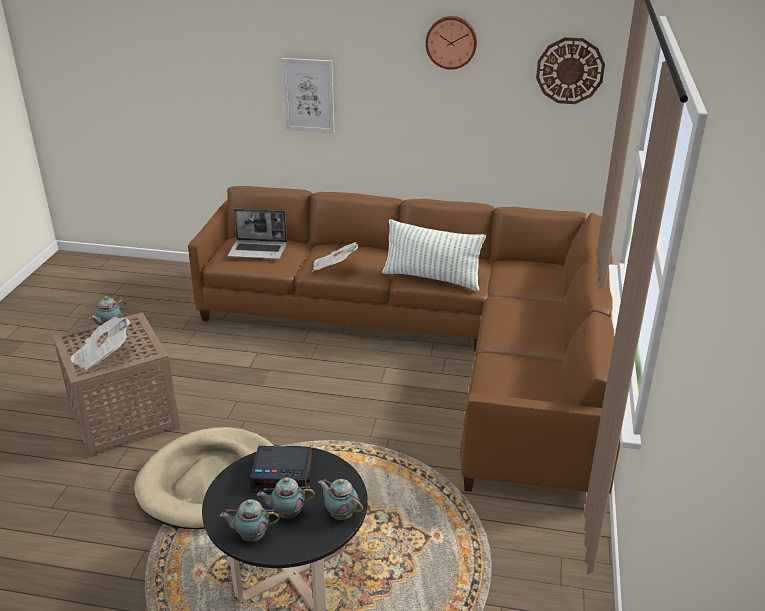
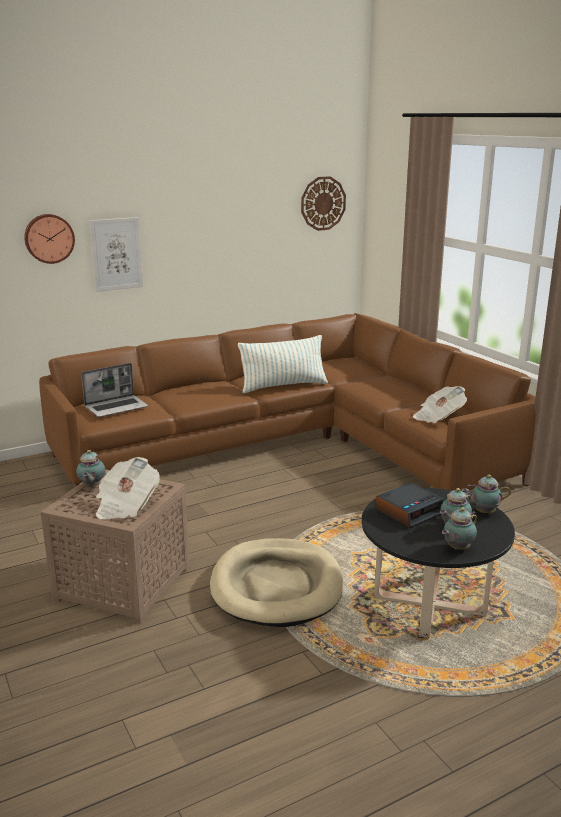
camera: 40 degrees left, 10 degrees down
newspaper [312,242,359,272] -> newspaper moved to [413,386,467,423]
wall clock [425,16,477,70] -> wall clock moved to [24,214,75,264]

